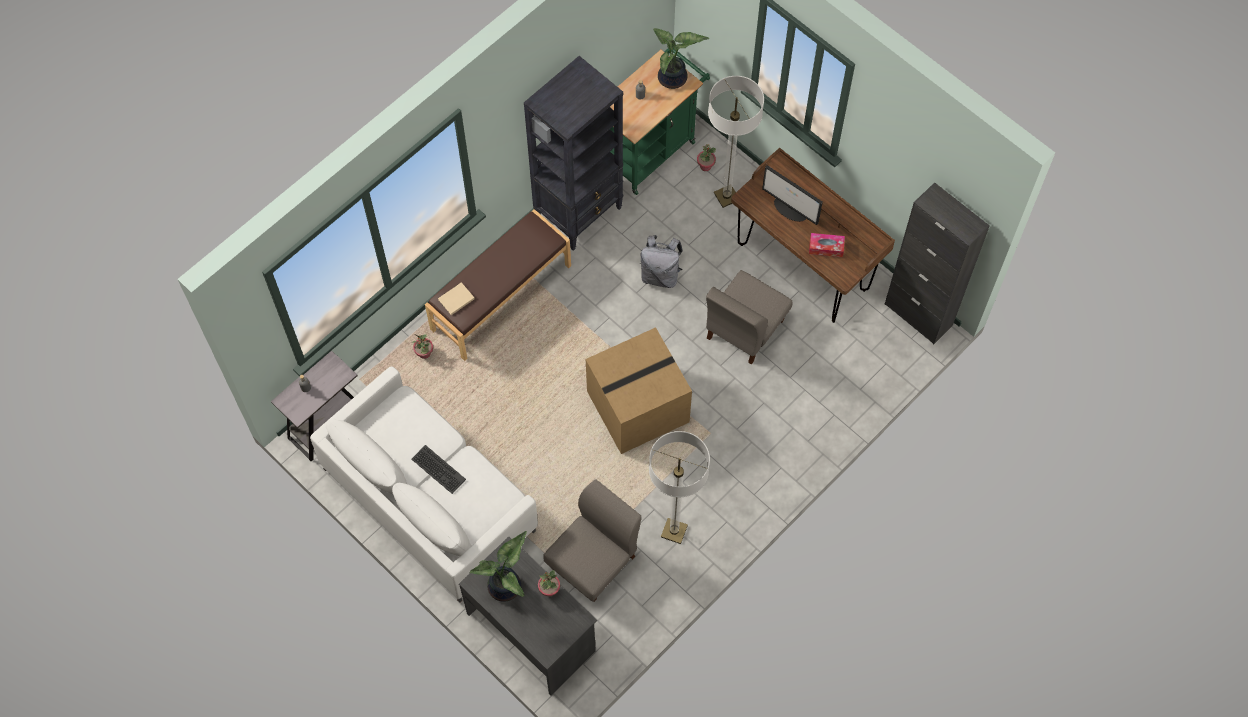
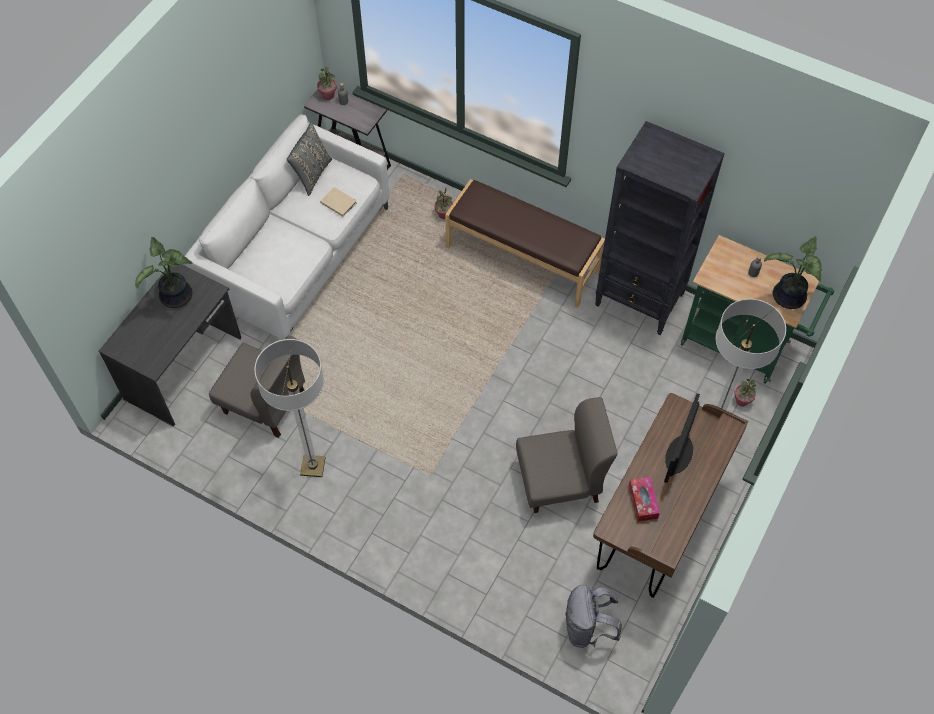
camera: 75 degrees right, 5 degrees down
keyboard [411,445,466,494] -> none
beige book [438,282,475,315] -> beige book moved to [320,187,357,217]
potted plant [538,570,560,596] -> potted plant moved to [317,67,337,100]
cardboard box [586,327,692,454] -> none
grey backpack [640,235,683,288] -> grey backpack moved to [565,585,622,648]
grey chair [706,270,792,364] -> grey chair turned 150 degrees clockwise [516,397,618,513]
black cabinet [885,182,990,344] -> none
none -> grey pillow [287,122,332,196]

